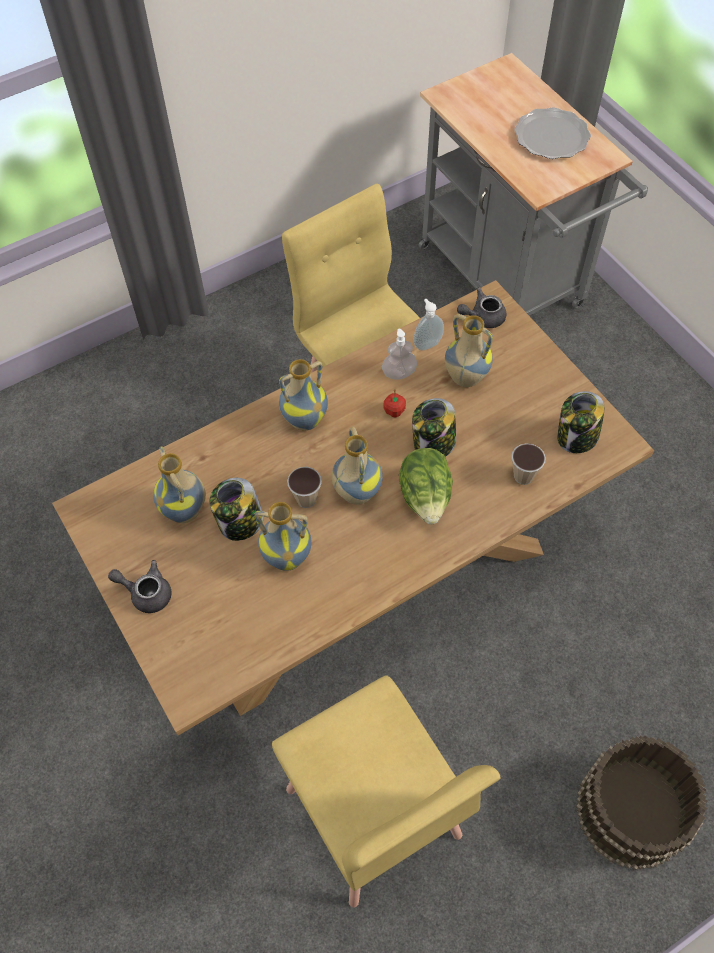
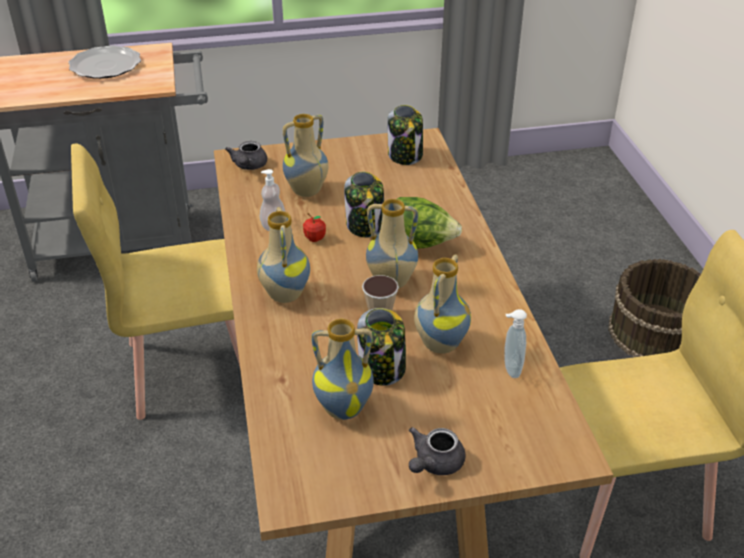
camera: 70 degrees left, 20 degrees down
soap dispenser [413,299,444,350] -> soap dispenser moved to [504,309,527,378]
cup [511,443,546,485] -> none

